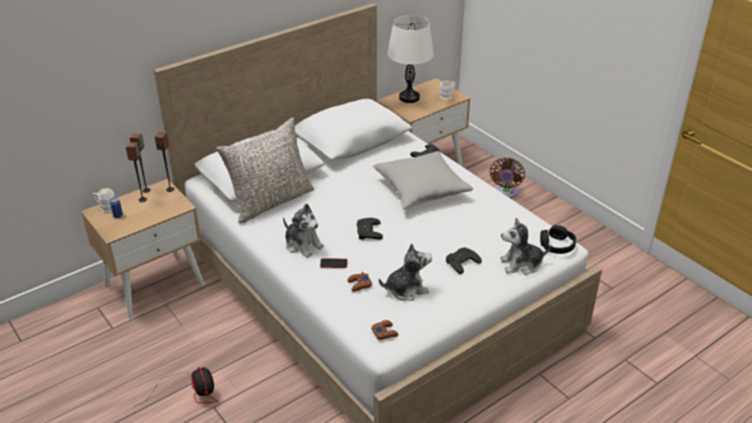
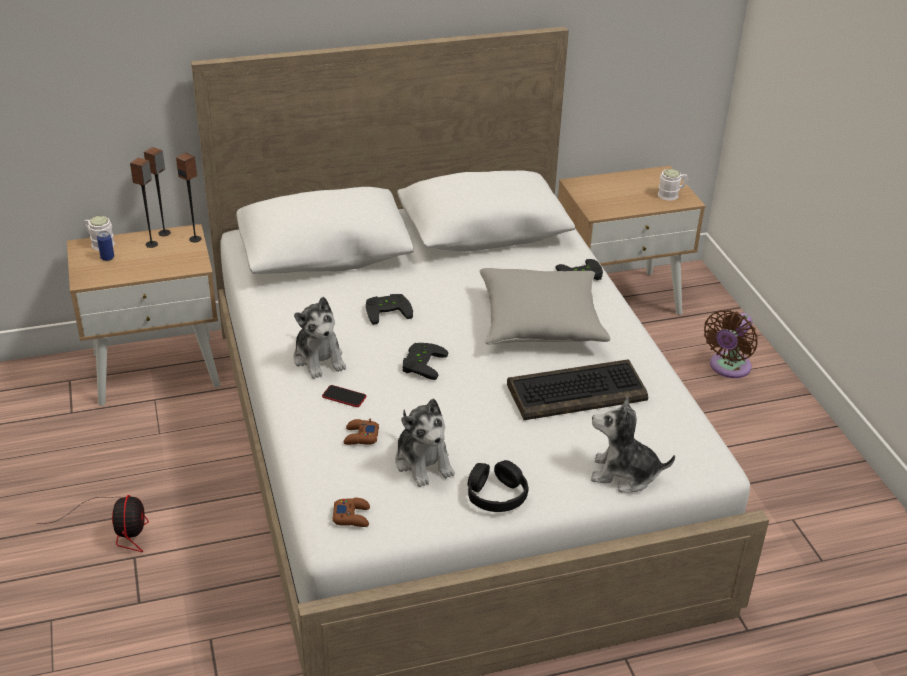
camera: 20 degrees right, 0 degrees up
grey pillow [216,117,314,224] -> none
plush toy [379,243,432,301] -> plush toy turned 60 degrees clockwise [395,398,455,487]
white table lamp [387,15,434,103] -> none
black game controller [446,247,482,274] -> black game controller moved to [366,294,413,325]
black headphones [540,225,576,254] -> black headphones moved to [468,460,528,512]
none -> keyboard [507,359,648,420]

